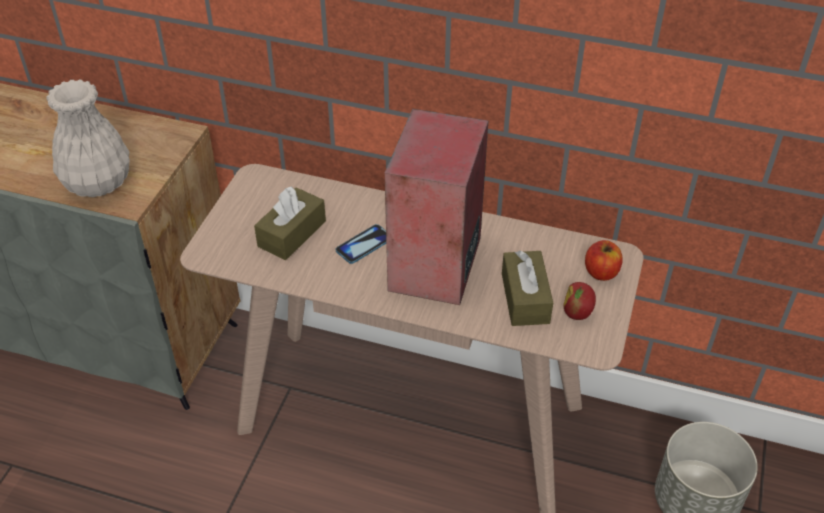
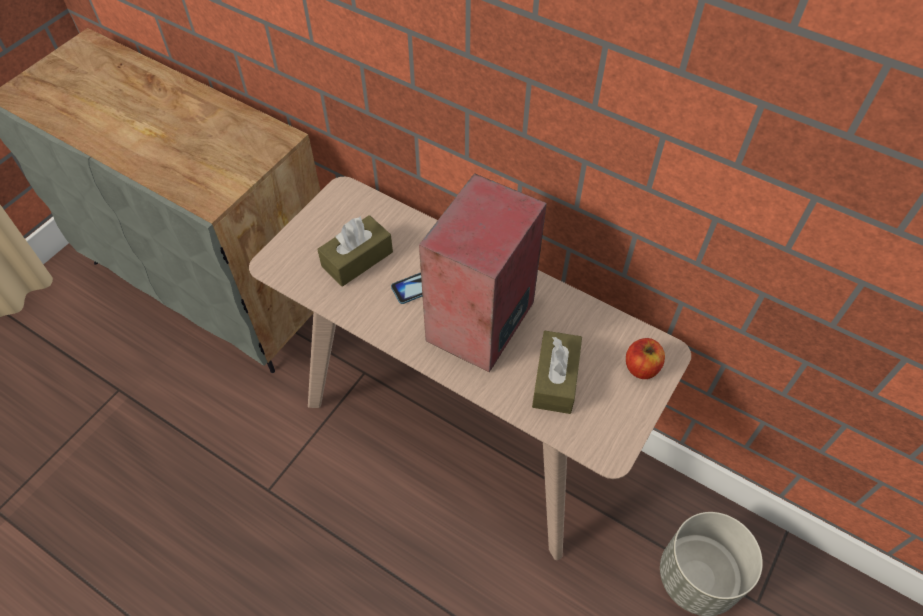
camera: 15 degrees right, 10 degrees up
white vase [46,79,130,197] -> none
apple [563,282,596,320] -> none

